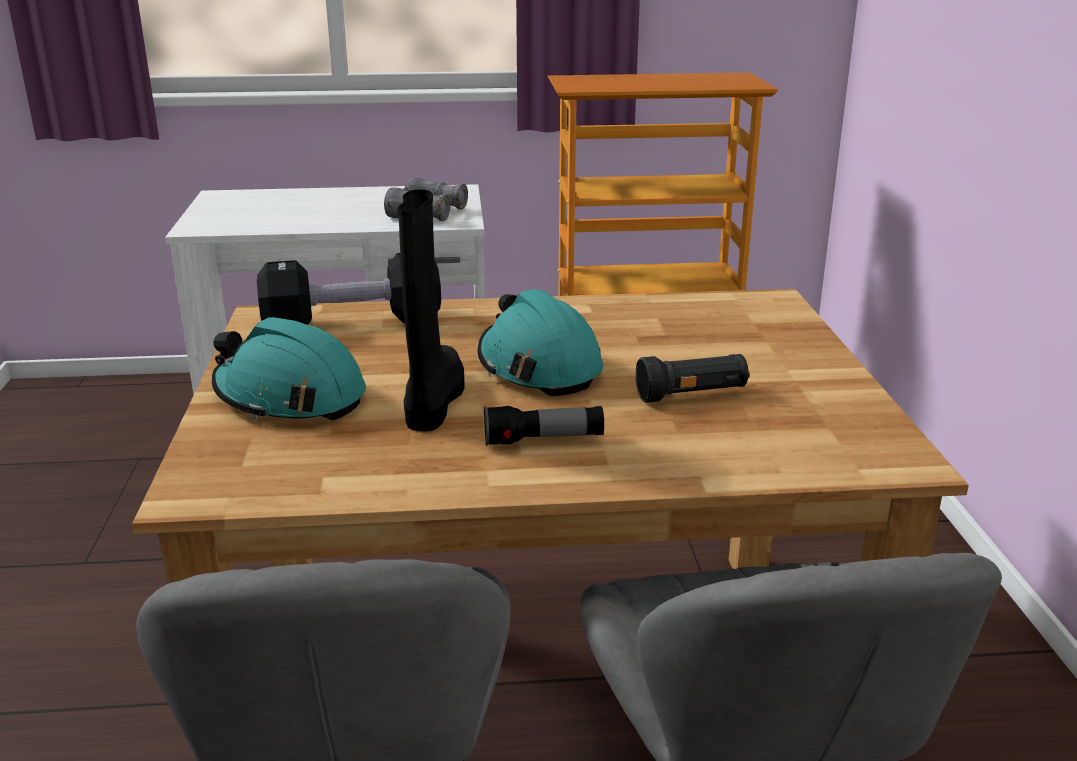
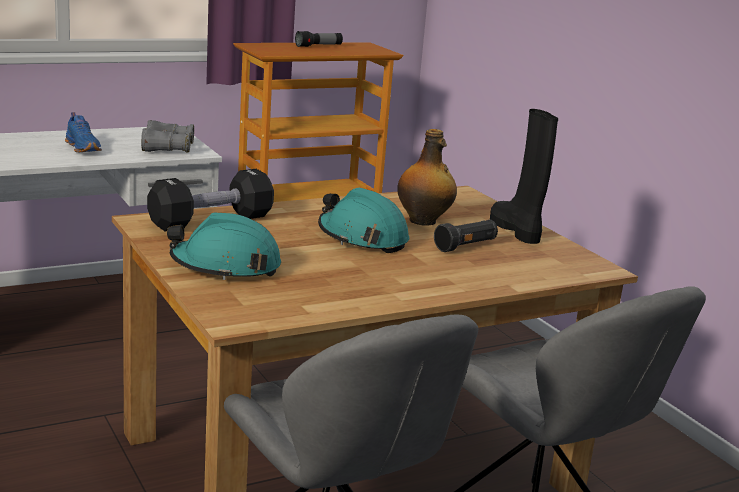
camera: 25 degrees left, 5 degrees down
black boot [398,190,465,431] -> black boot moved to [490,109,558,244]
flashlight [484,406,604,446] -> flashlight moved to [295,31,343,47]
none -> blue shoe [65,112,102,152]
none -> bottle [397,129,457,226]

